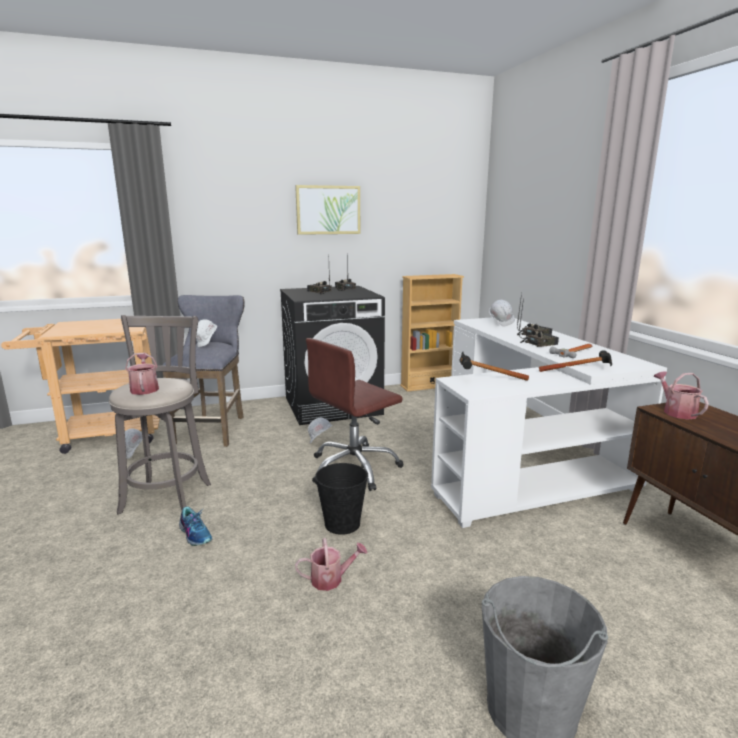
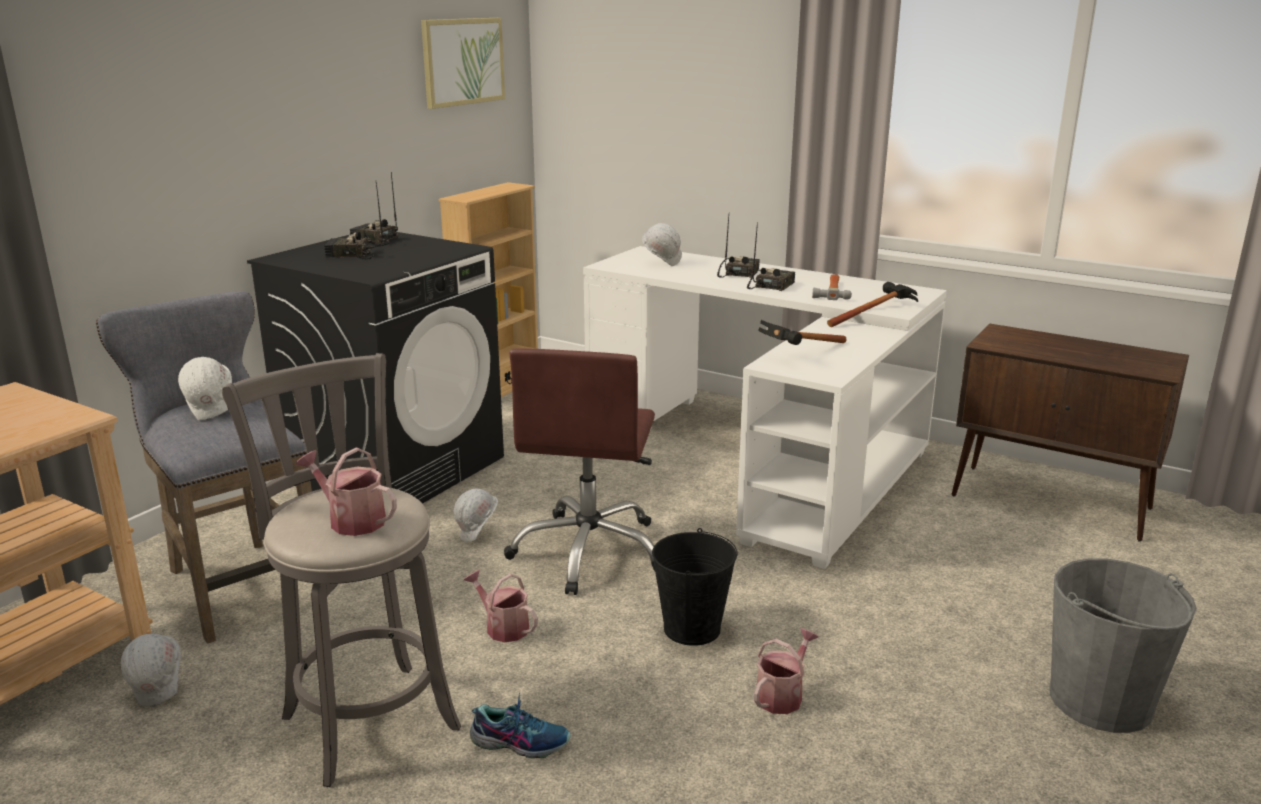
camera: 40 degrees left, 5 degrees up
picture [295,185,360,235] -> picture moved to [421,18,505,109]
watering can [654,371,709,420] -> watering can moved to [464,570,538,642]

